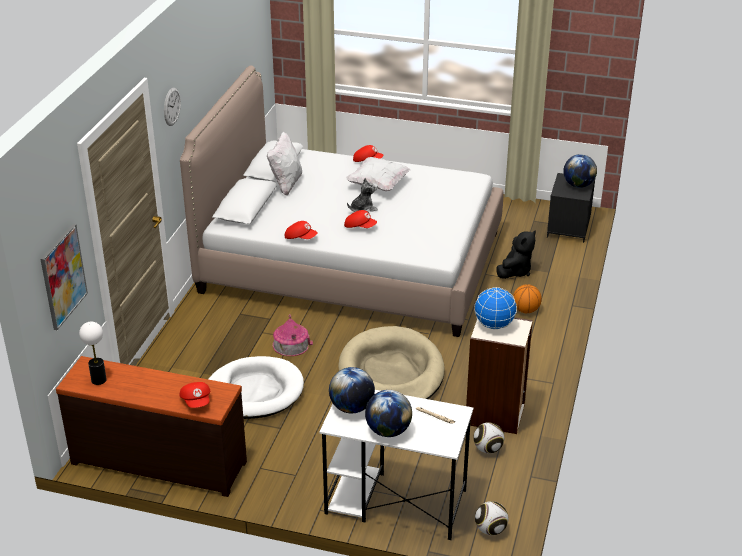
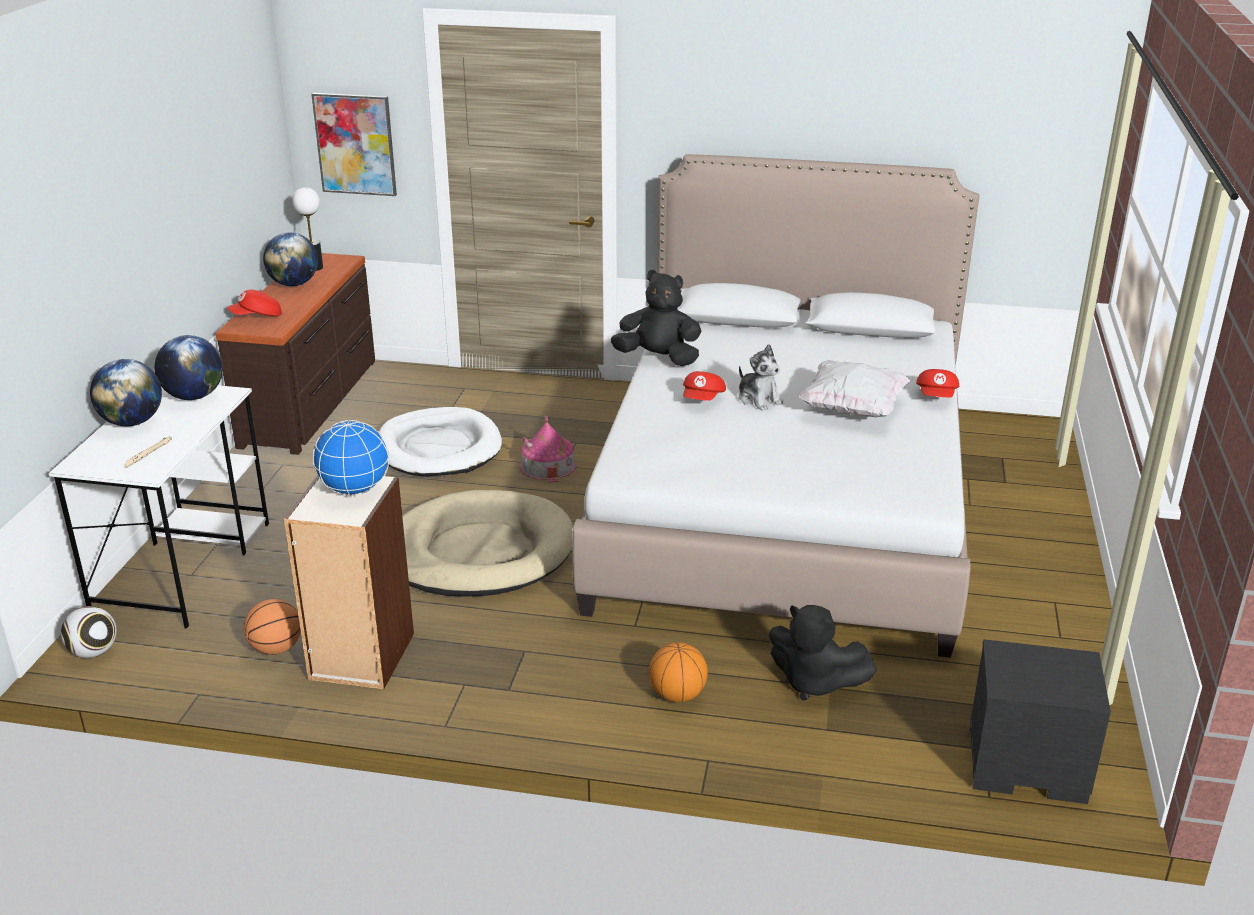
camera: 85 degrees right, 5 degrees down
wall clock [164,87,181,126] -> none
white pillow [267,132,302,196] -> none
red cap [285,221,318,239] -> black plush toy [610,270,701,366]
football [473,422,504,454] -> basketball [244,599,301,655]
globe [563,154,597,188] -> globe moved to [263,232,318,286]

